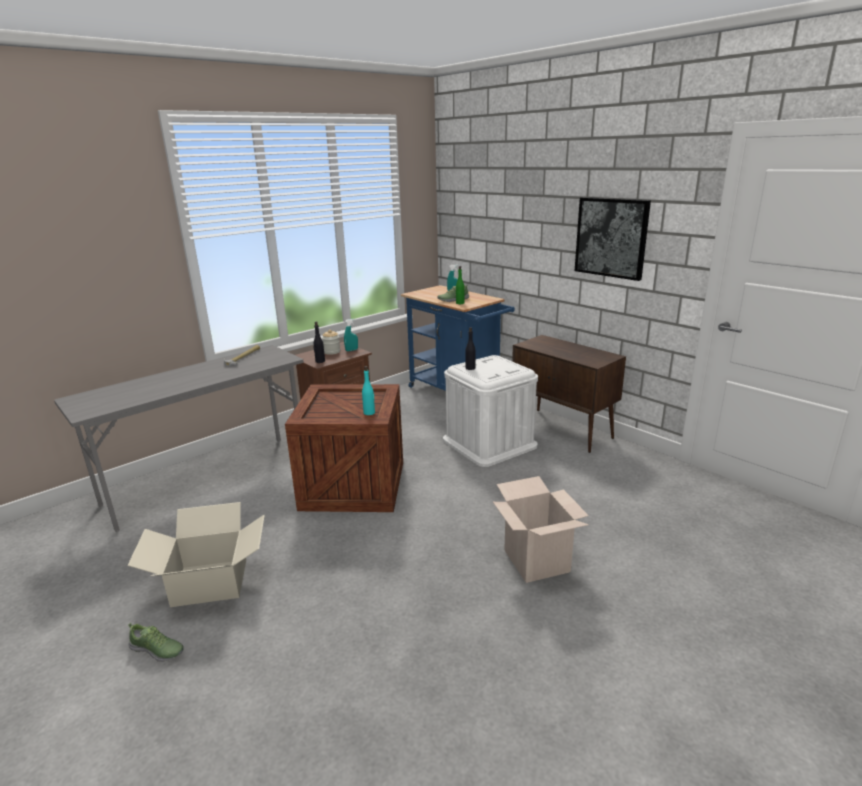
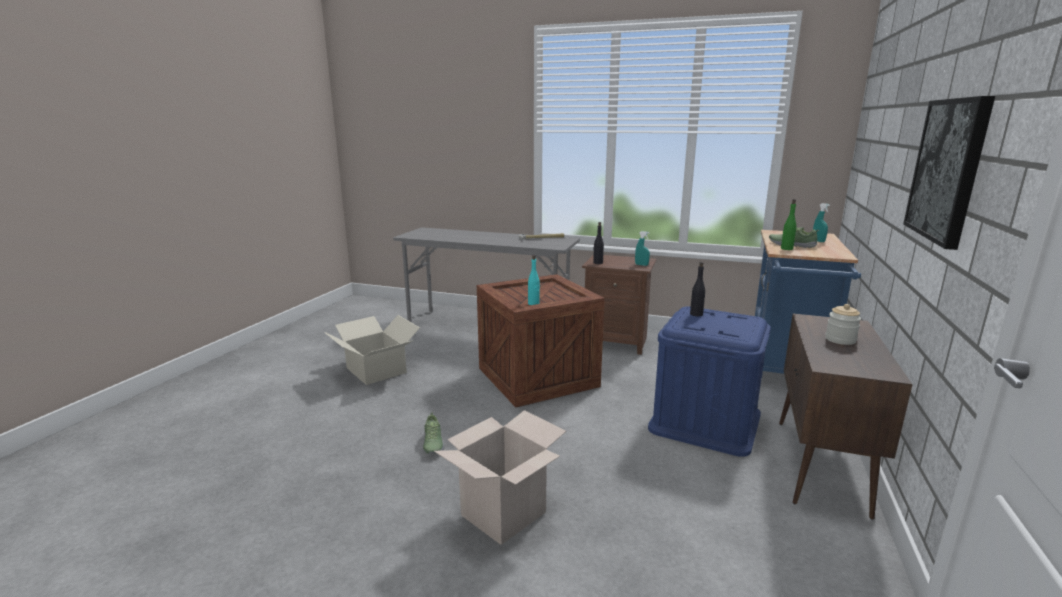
camera: 60 degrees right, 5 degrees down
shoe [128,623,184,662] -> shoe moved to [422,412,444,455]
jar [322,330,340,355] -> jar moved to [825,304,861,345]
white storage box [443,355,538,467] -> blue storage box [648,306,771,457]

